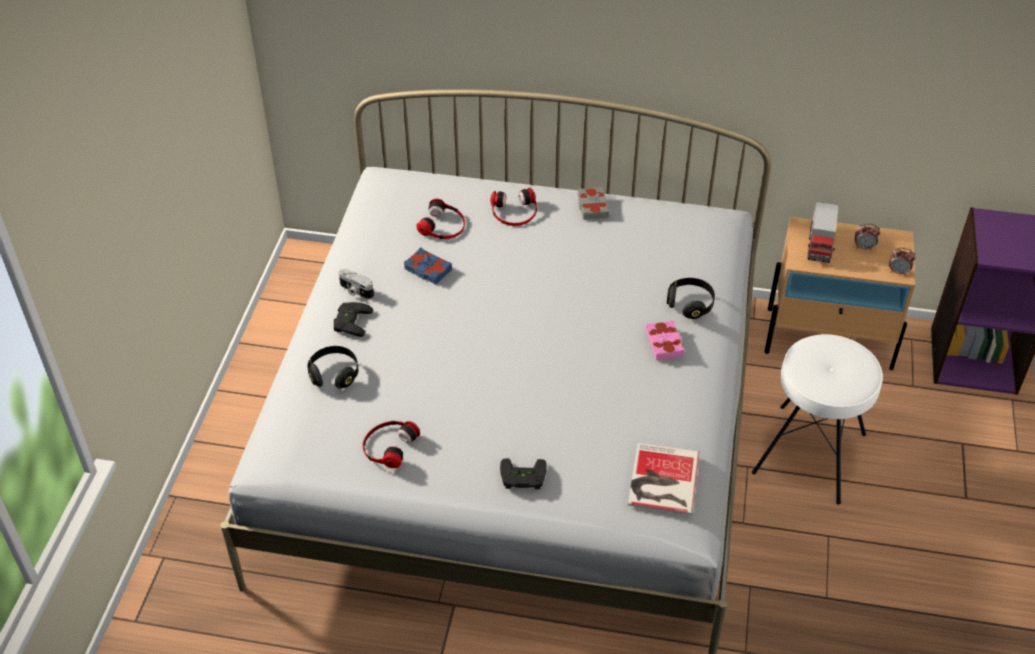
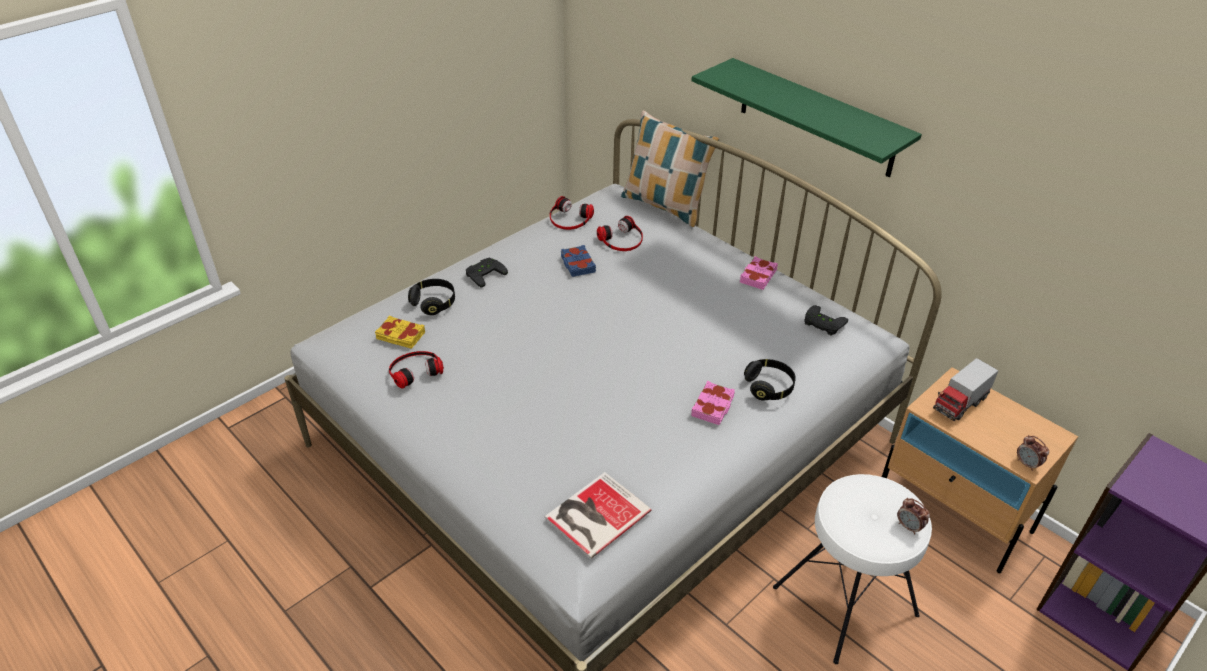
camera: 35 degrees right, 5 degrees down
camera [339,269,374,299] -> none
headphones [490,188,537,226] -> headphones moved to [550,196,594,230]
black game controller [500,458,547,489] -> black game controller moved to [804,305,848,336]
grey book [577,187,609,220] -> pink book [740,256,778,290]
alarm clock [855,223,881,250] -> alarm clock moved to [897,498,930,534]
none -> yellow book [375,316,425,349]
none -> pillow [621,110,720,227]
none -> green shelf [691,58,922,177]

